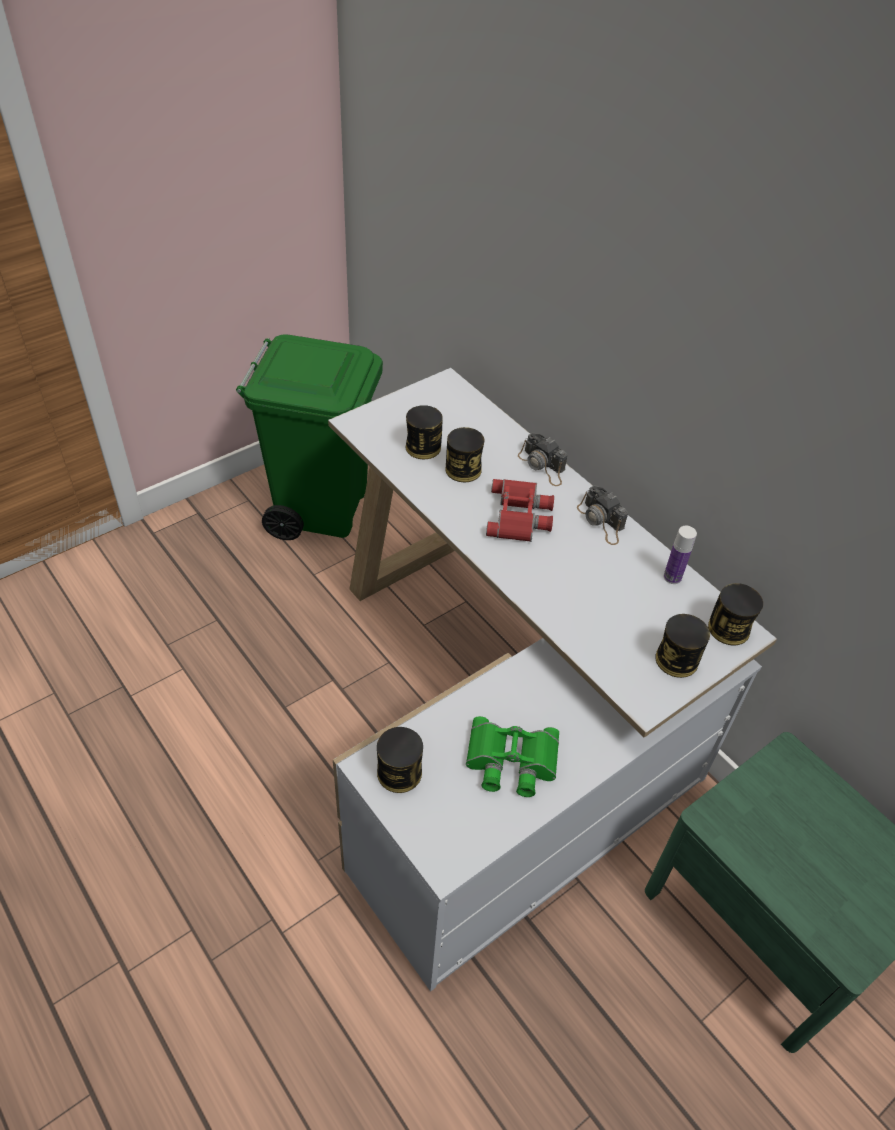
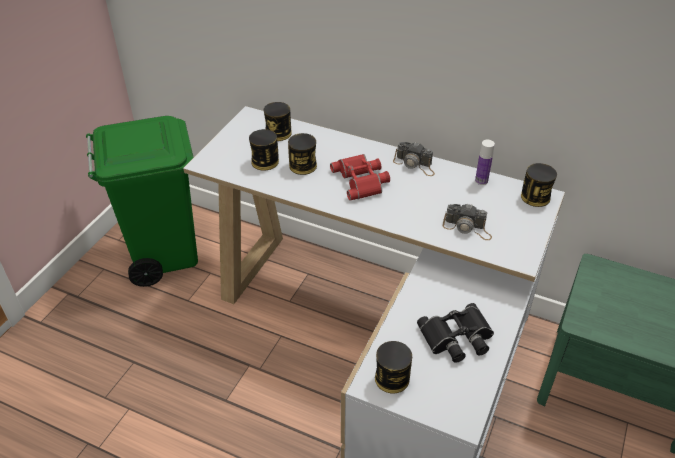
camera: 25 degrees left, 5 degrees down
green binoculars [466,716,559,797] -> black binoculars [417,303,494,363]
camera [518,432,567,486] -> camera moved to [443,203,492,240]
can [655,614,710,678] -> can moved to [264,102,292,141]

